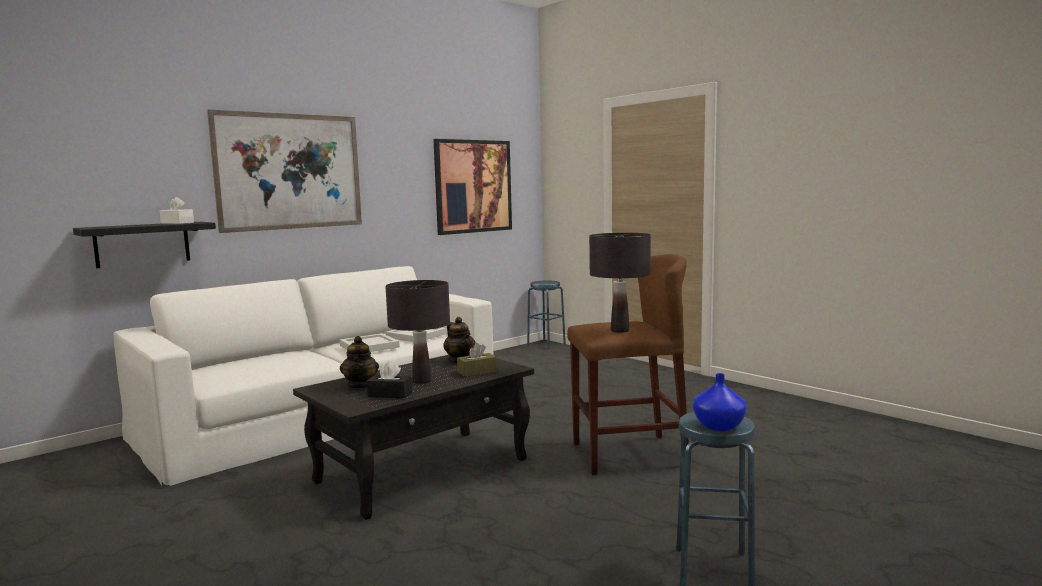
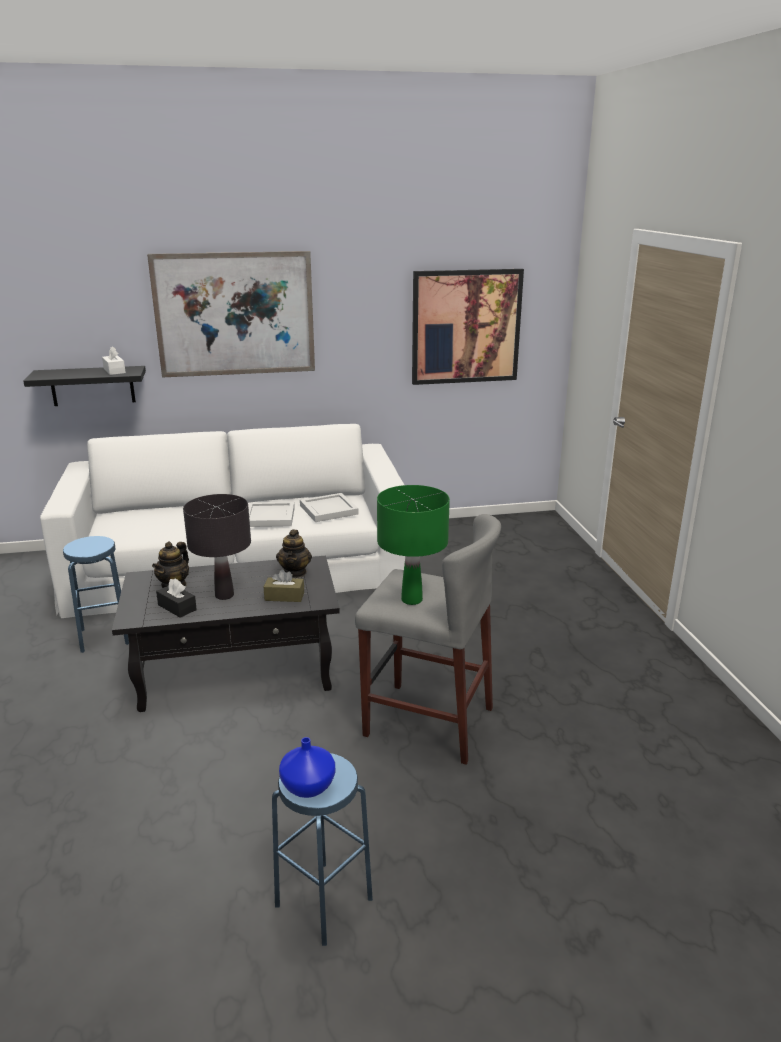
camera: 30 degrees right, 15 degrees up
blue stool [527,281,566,349] -> blue stool moved to [63,536,129,653]
brown stool [567,254,689,475] -> grey stool [355,514,501,765]
black table lamp [589,233,651,333] -> green table lamp [377,485,450,605]

